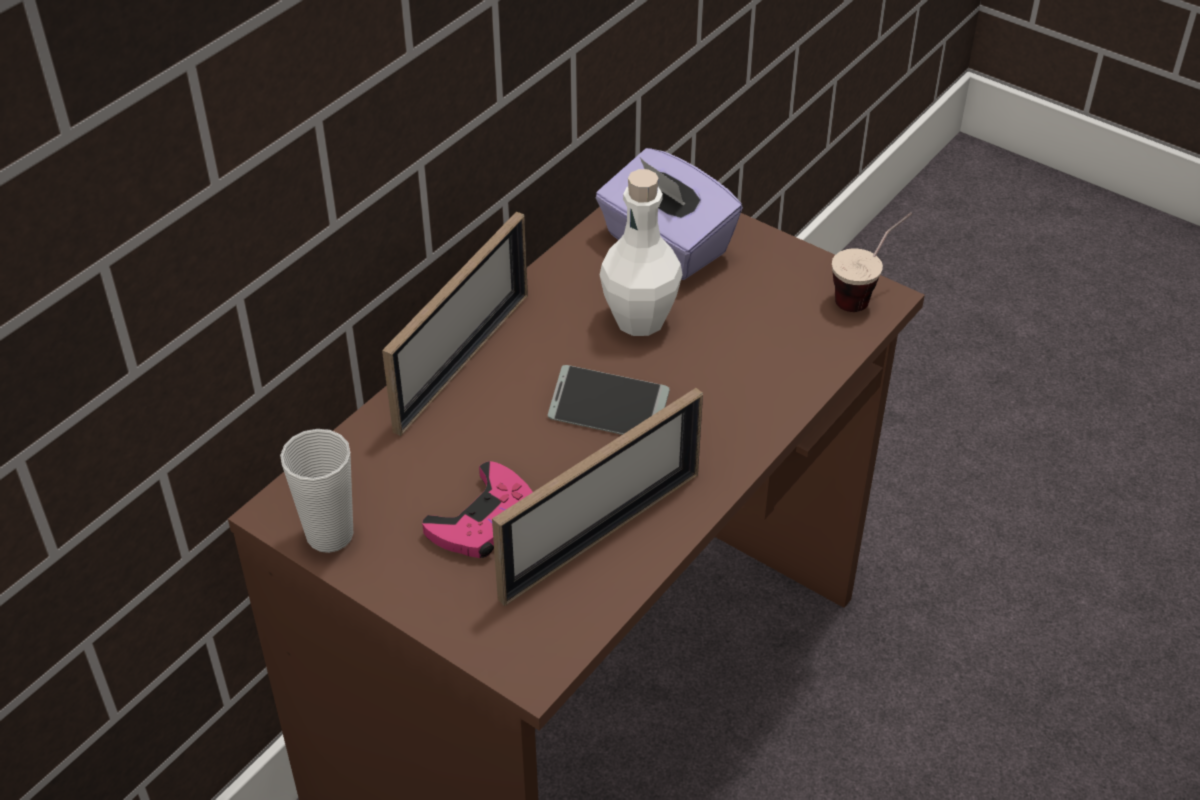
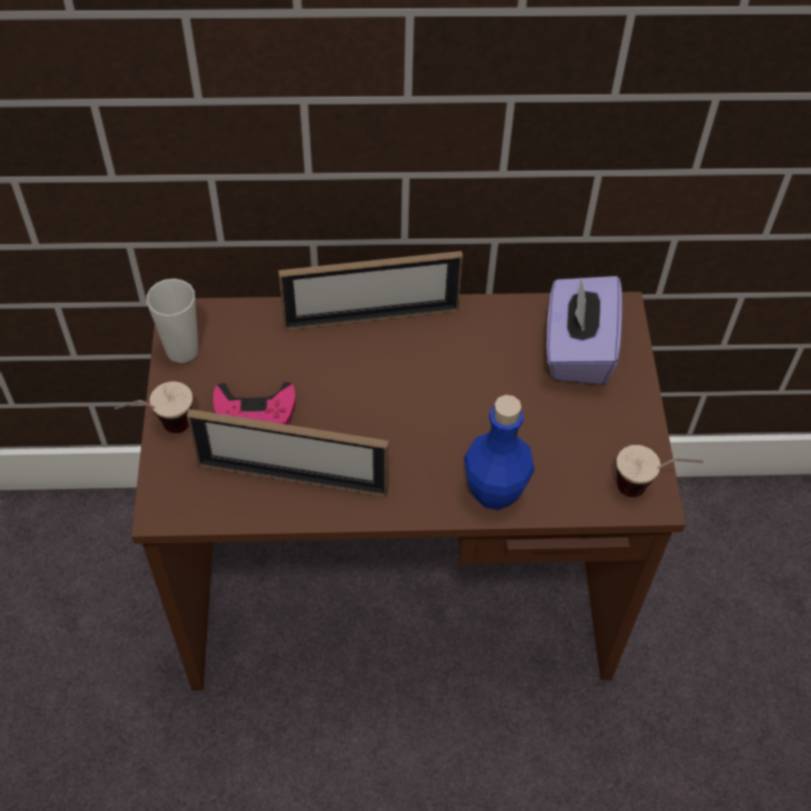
camera: 50 degrees right, 10 degrees up
phone [548,365,670,435] -> none
white bottle [600,169,683,336] -> none
none -> cup [115,381,193,433]
none -> blue bottle [464,395,534,510]

